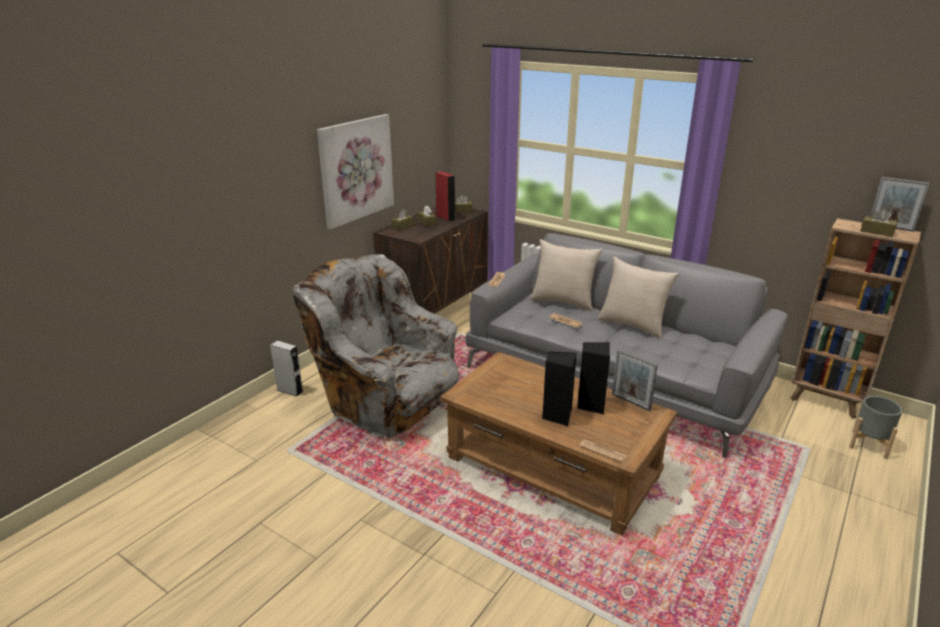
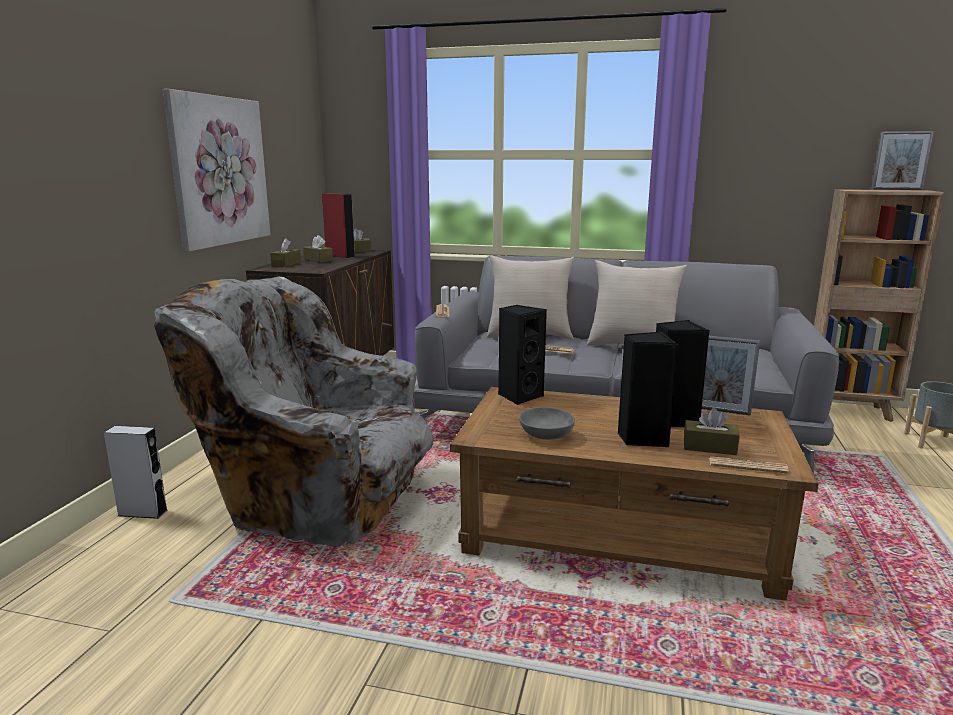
camera: 20 degrees left, 10 degrees down
brown tissue box [860,209,898,237] -> brown tissue box moved to [684,408,740,455]
none -> black speaker [498,305,547,405]
none -> grey bowl [519,407,575,440]

